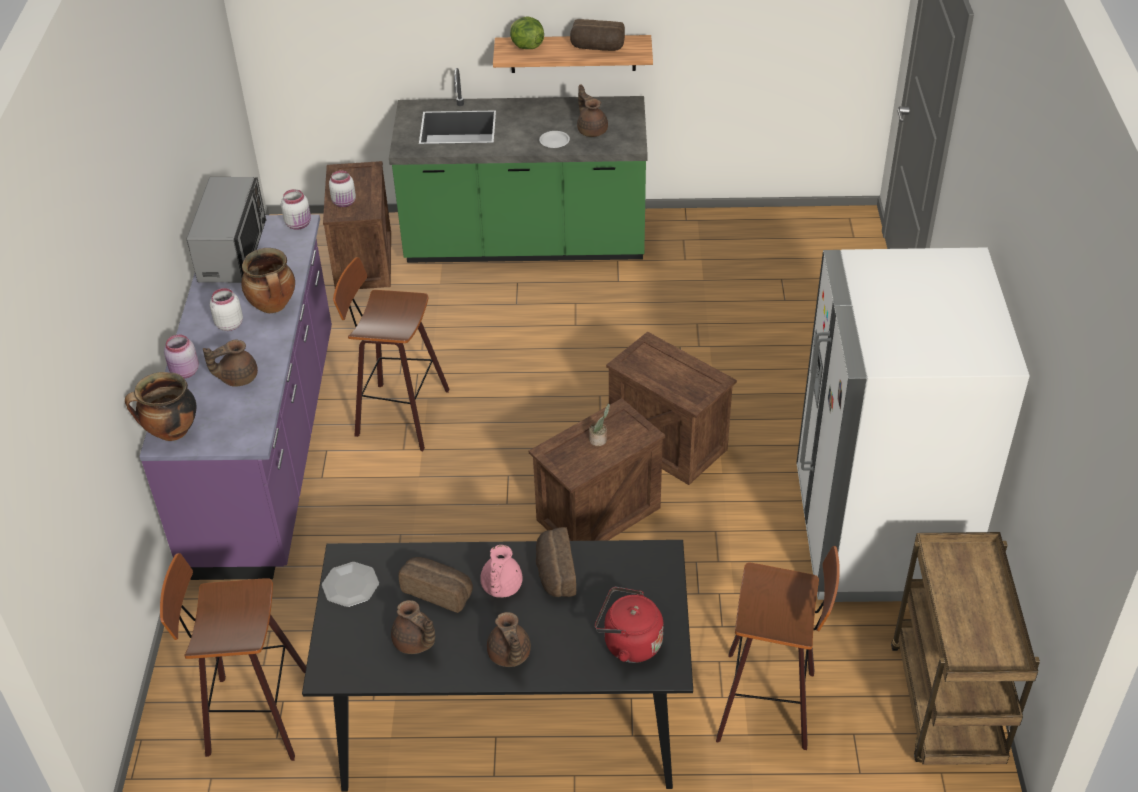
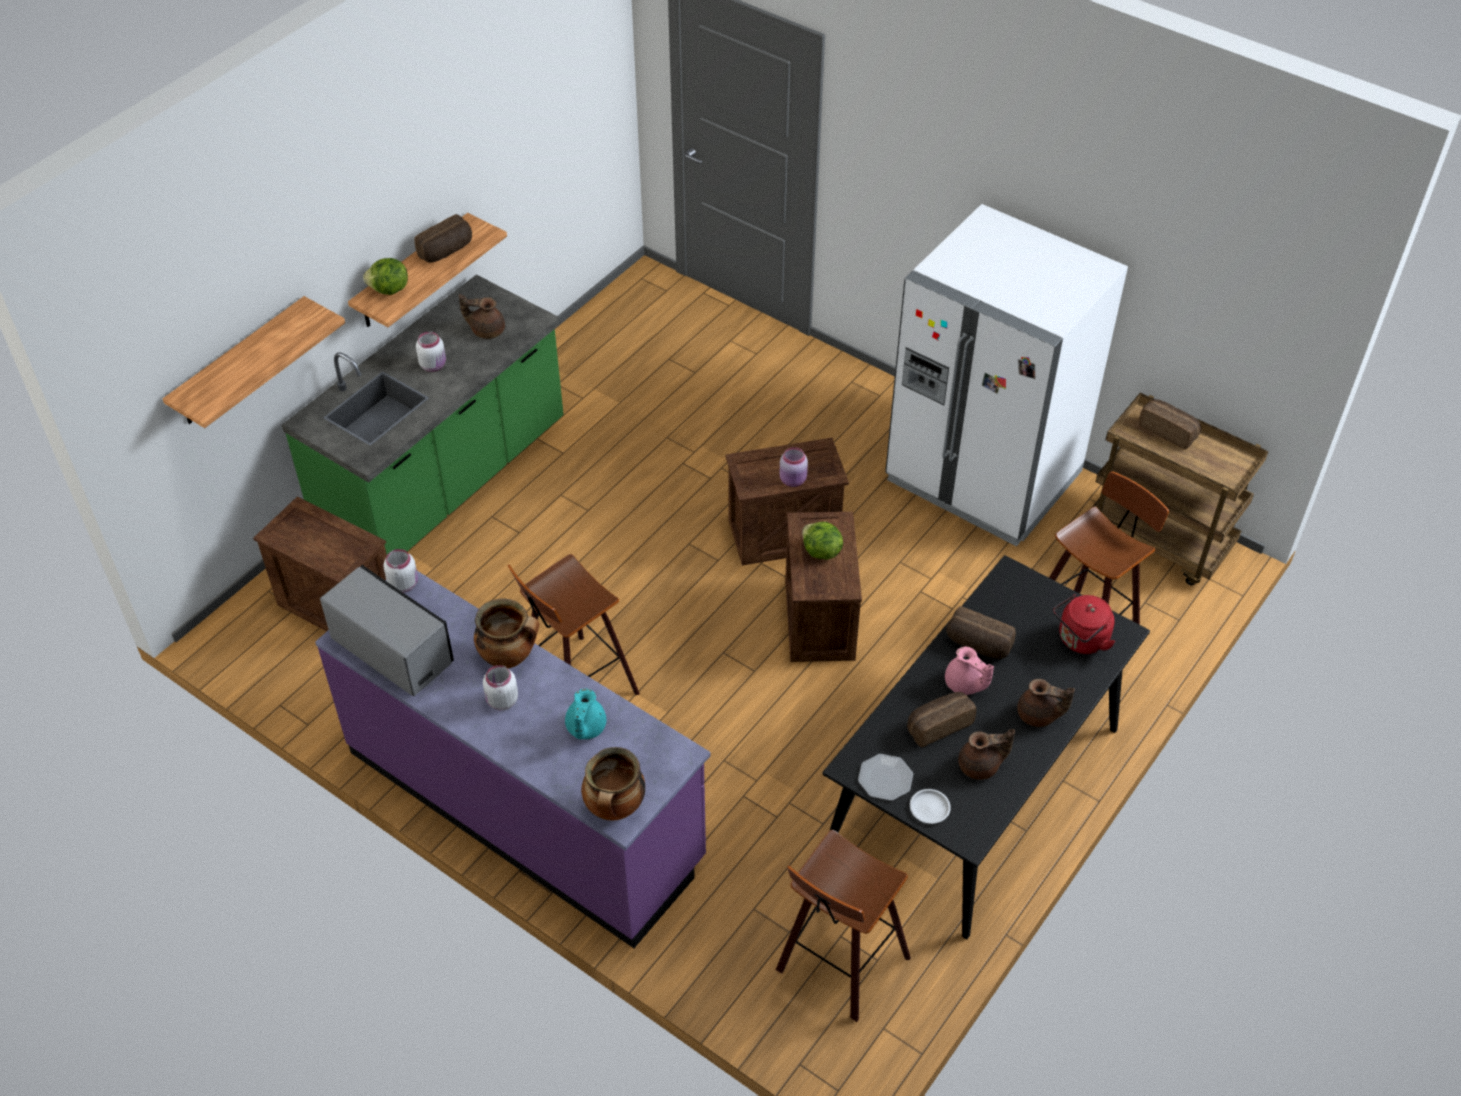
camera: 55 degrees left, 5 degrees up
pink jar [164,335,199,378] -> pink jar moved to [780,447,808,487]
brown teapot [203,339,258,387] -> turquoise teapot [565,689,606,739]
white jar [329,170,356,207] -> white jar moved to [416,332,446,372]
white plate [539,131,570,148] -> white plate moved to [910,789,951,824]
potted plant [589,404,610,446] -> lettuce [802,522,843,560]
none -> shelf [163,296,345,428]
none -> bread [1139,399,1201,449]

